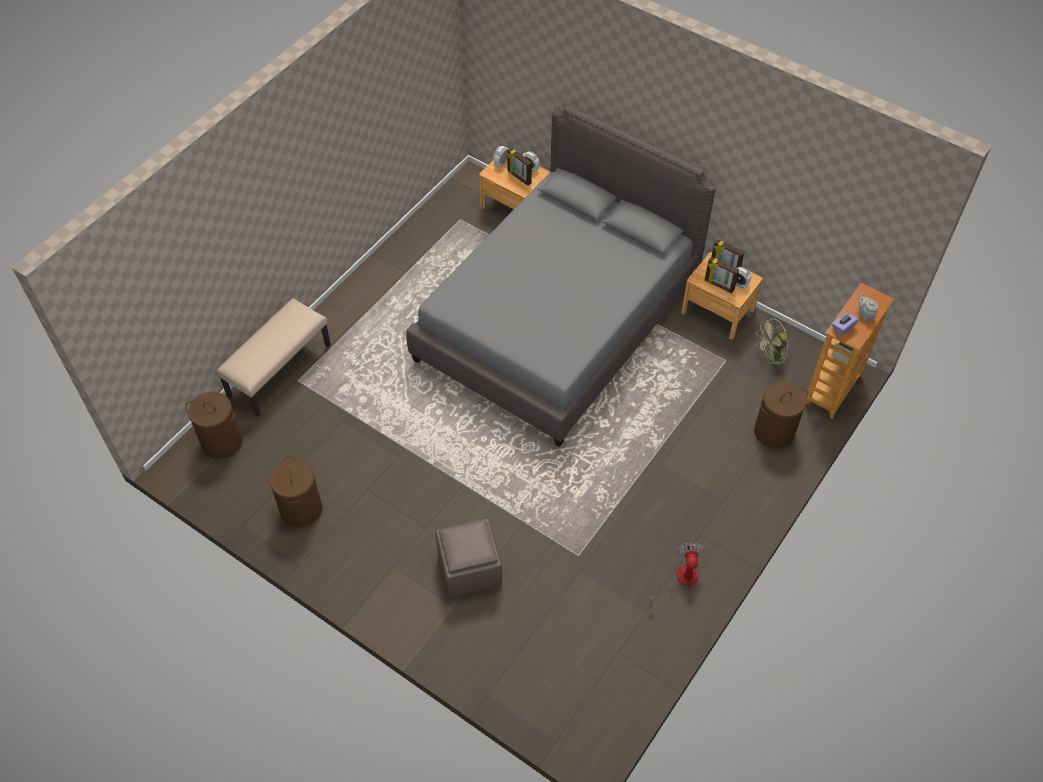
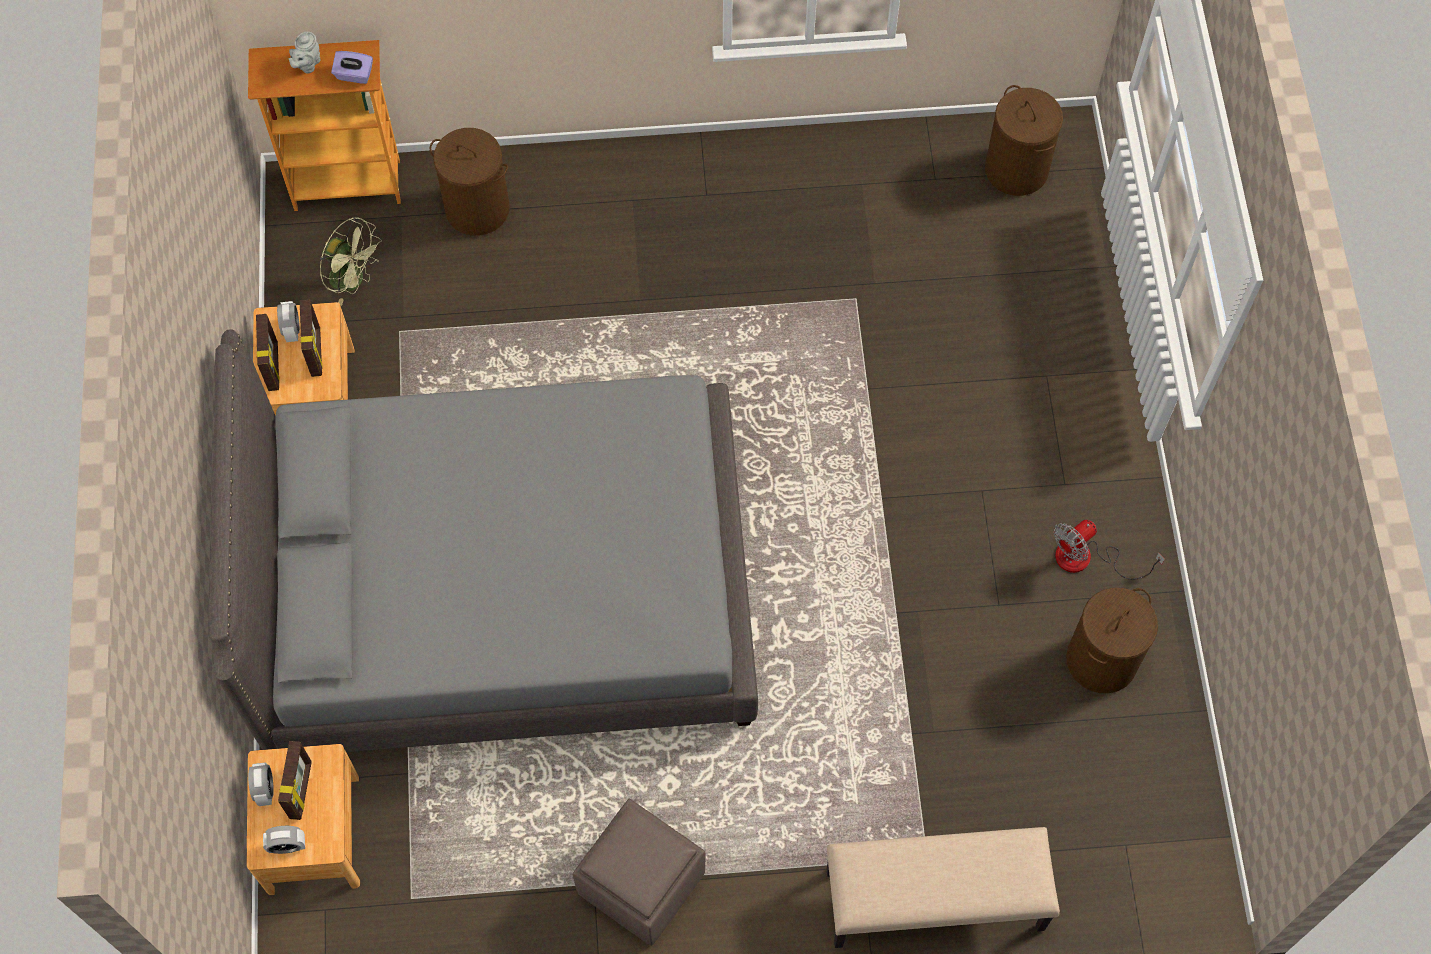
camera: 130 degrees left, 10 degrees up
brown laundry basket [185,392,243,459] -> brown laundry basket moved to [985,85,1063,196]
brown ottoman [435,519,502,598] -> brown ottoman moved to [573,799,706,946]
fan [649,543,705,600] -> fan moved to [1054,519,1165,580]

